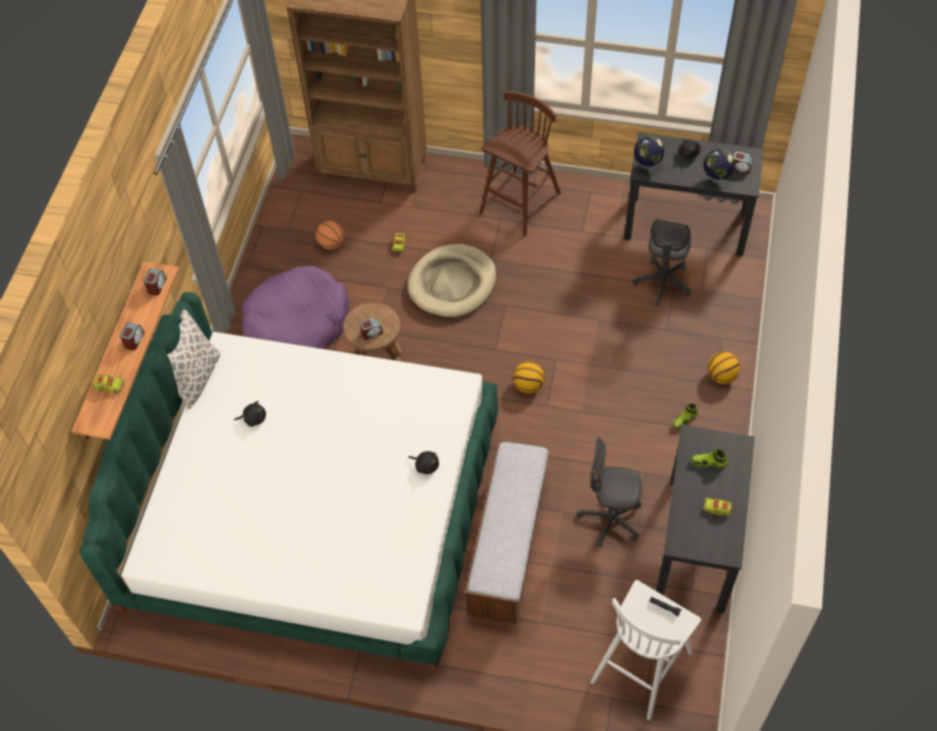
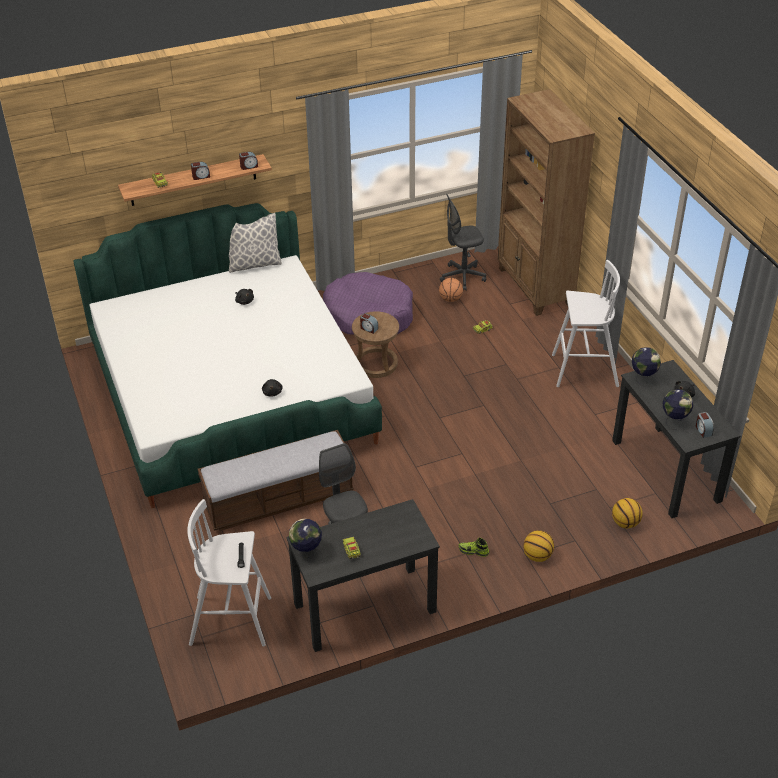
camera: 55 degrees right, 15 degrees down
beige dog bed [407,244,496,318] -> none
brown stool [479,91,561,237] -> white stool [552,260,620,387]
basketball [513,361,545,393] -> basketball moved to [612,498,643,529]
grey office chair [633,219,691,306] -> grey office chair moved to [440,194,486,291]
shoe [691,449,728,468] -> none
none -> globe [289,519,322,558]

